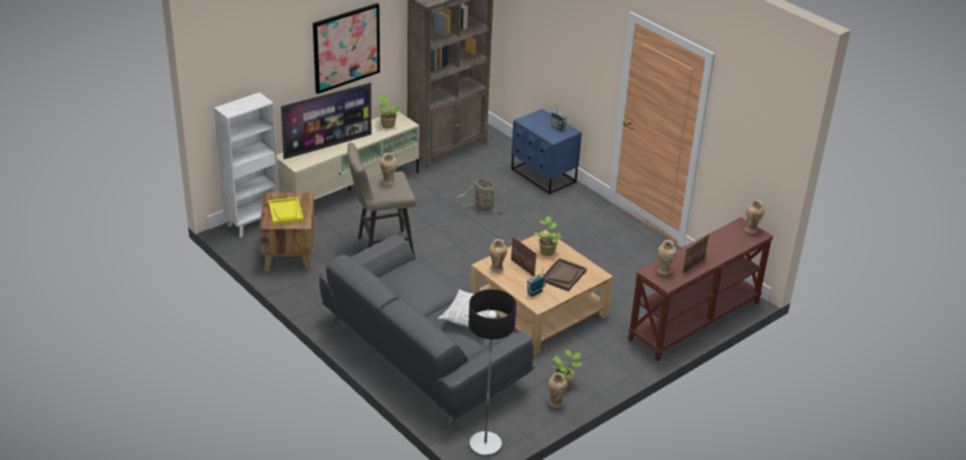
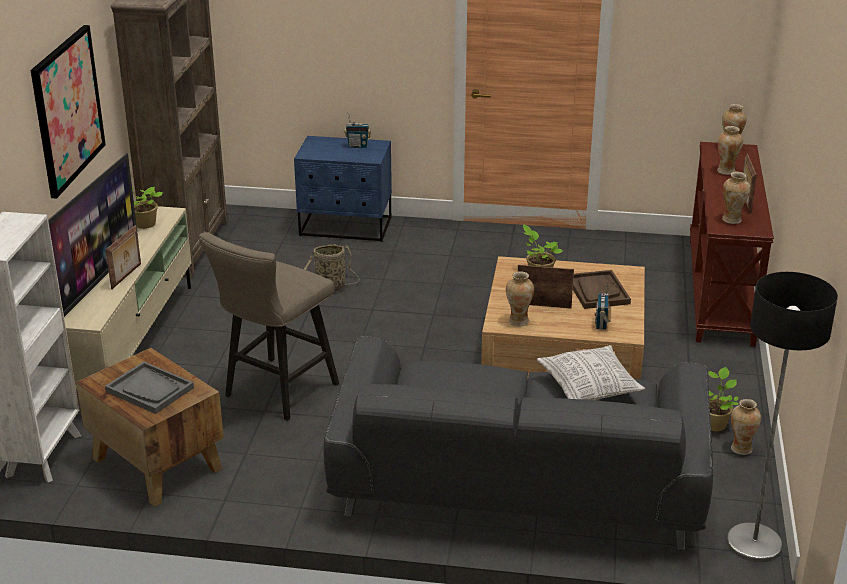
camera: 40 degrees left, 5 degrees down
yellow tray [268,197,304,225] -> grey tray [105,361,194,414]
vase [380,153,397,185] -> vase moved to [717,126,743,175]
none -> picture frame [106,225,141,289]

